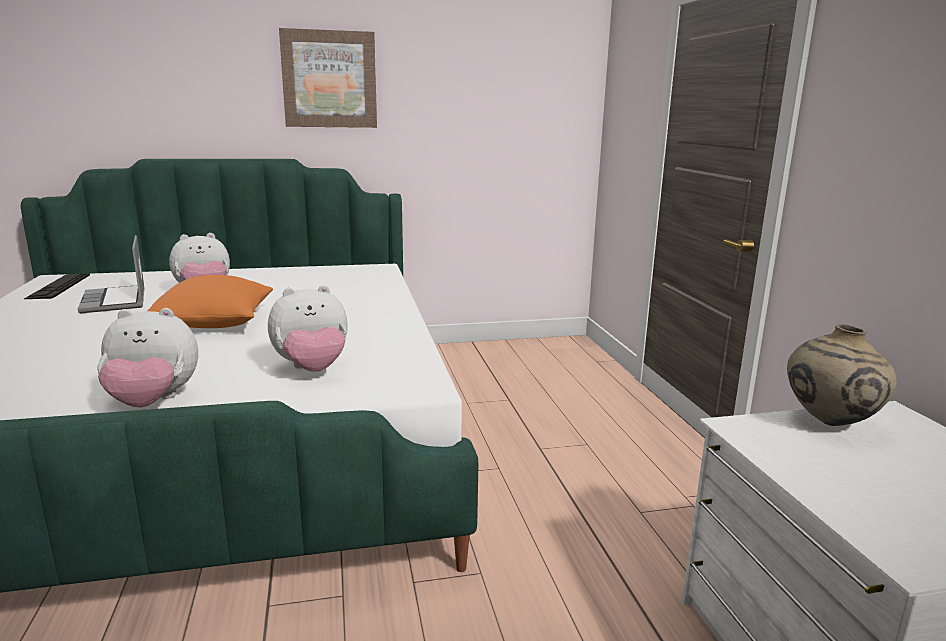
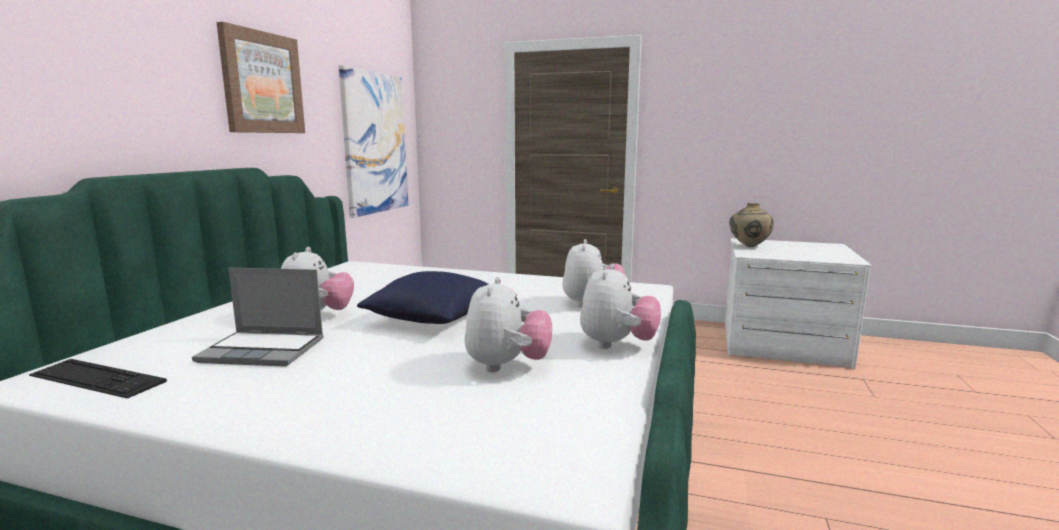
camera: 60 degrees left, 5 degrees down
orange pillow [147,275,273,328] -> blue pillow [357,271,488,324]
none -> picture [339,65,408,218]
none -> plush toy [464,277,552,372]

